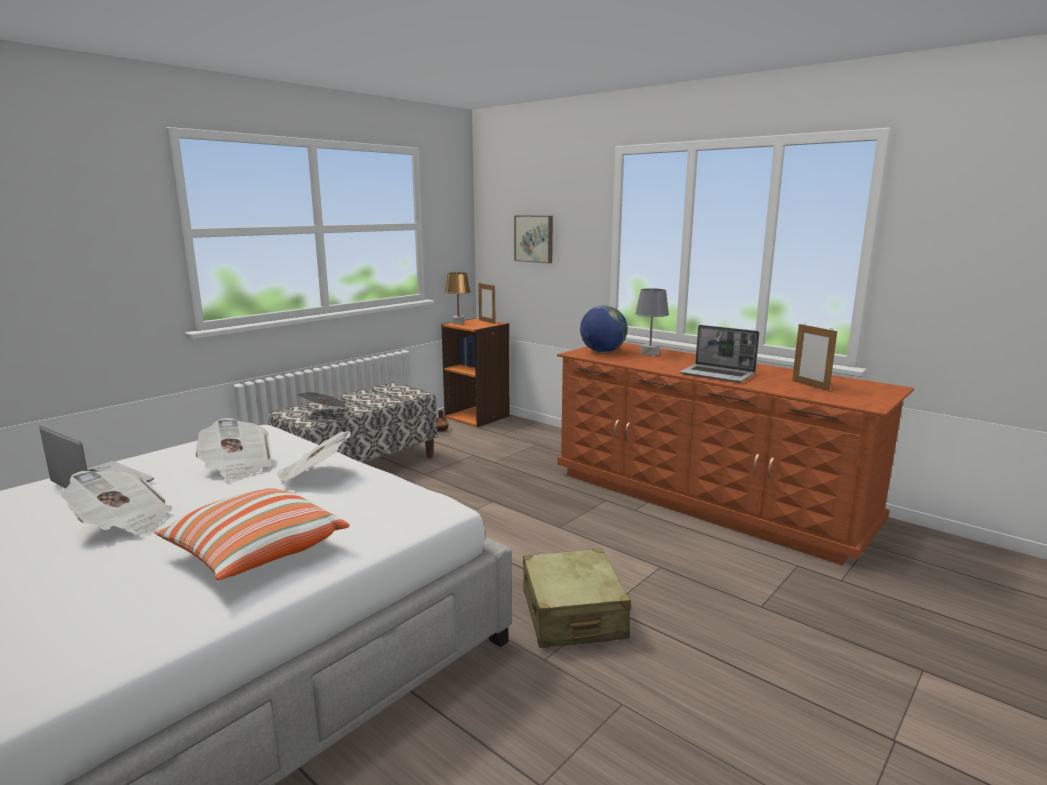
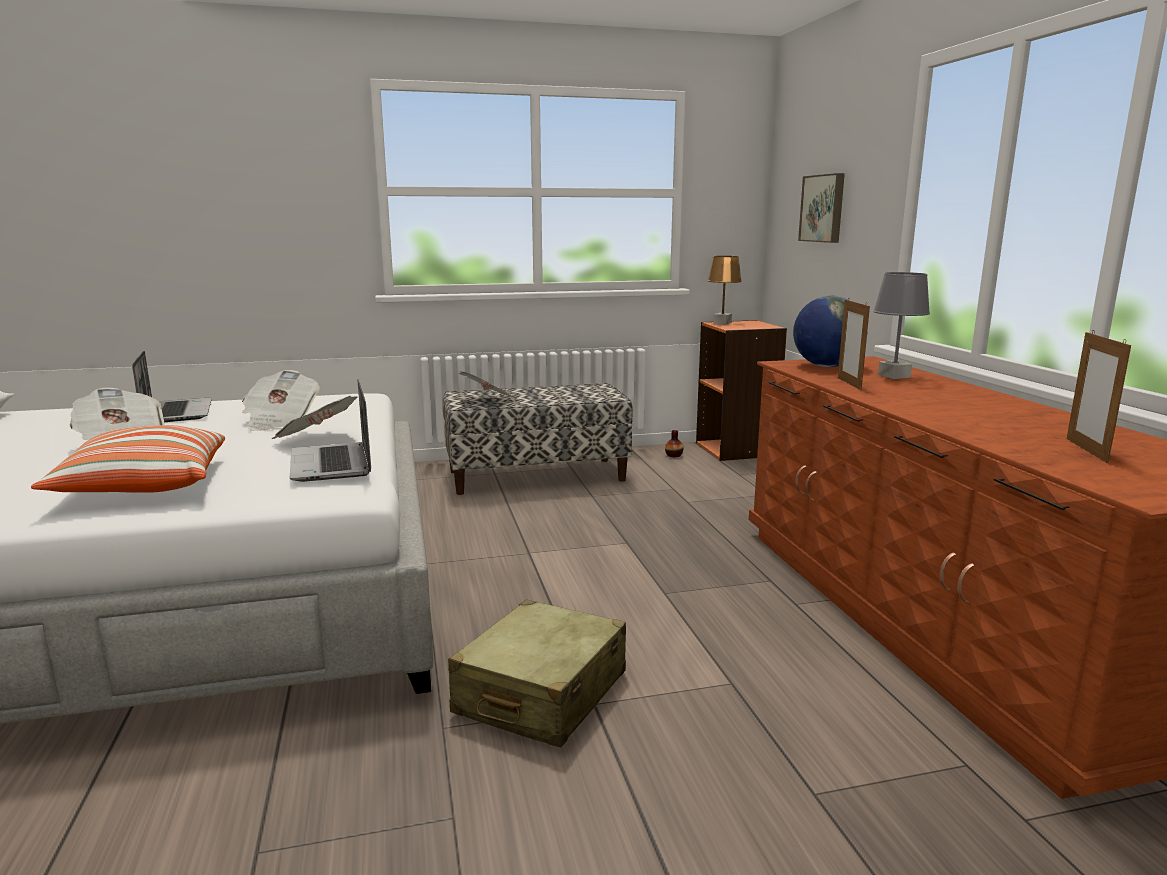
camera: 35 degrees right, 0 degrees up
picture frame [478,282,496,324] -> picture frame moved to [838,299,870,390]
laptop [680,325,759,383] -> laptop moved to [290,379,371,482]

